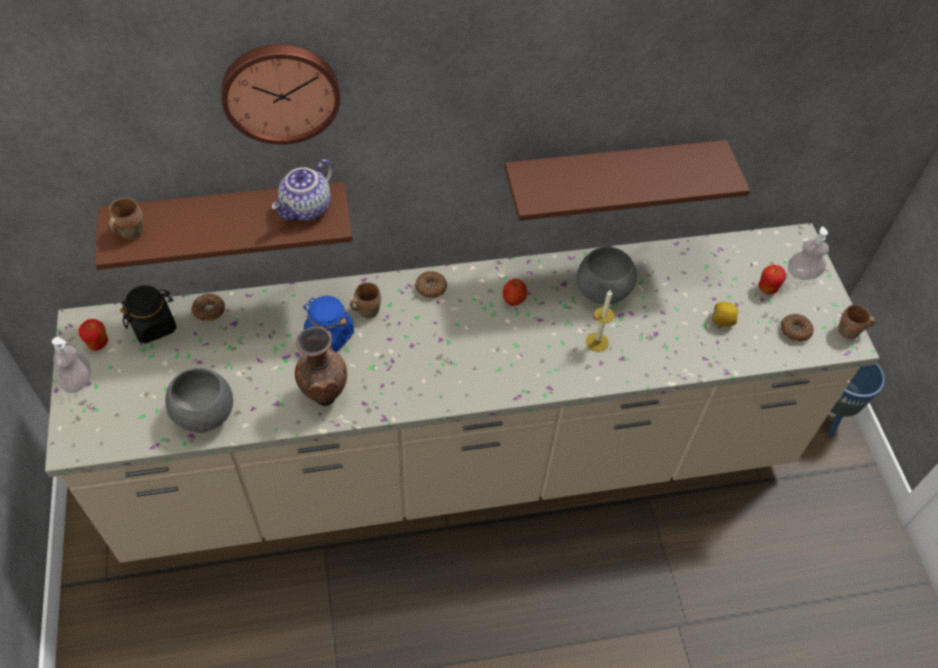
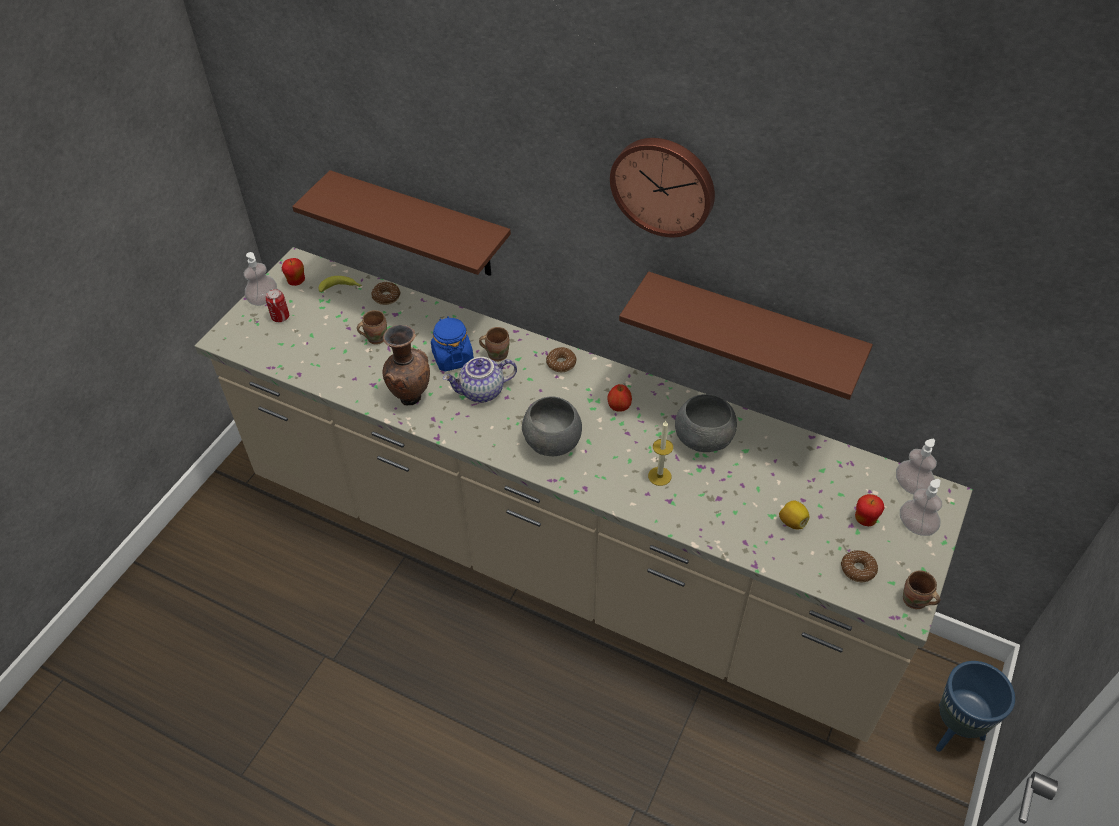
camera: 40 degrees right, 5 degrees down
brown mug [108,198,144,240] -> brown mug moved to [357,310,387,345]
black jar [120,285,177,344] -> banana [318,276,362,292]
grey bowl [165,368,233,433] -> grey bowl moved to [522,396,582,456]
wall clock [221,44,340,145] -> wall clock moved to [610,138,715,237]
teapot [271,159,333,221] -> teapot moved to [443,357,517,402]
none -> can [265,288,289,322]
none -> soap dispenser [896,439,937,495]

